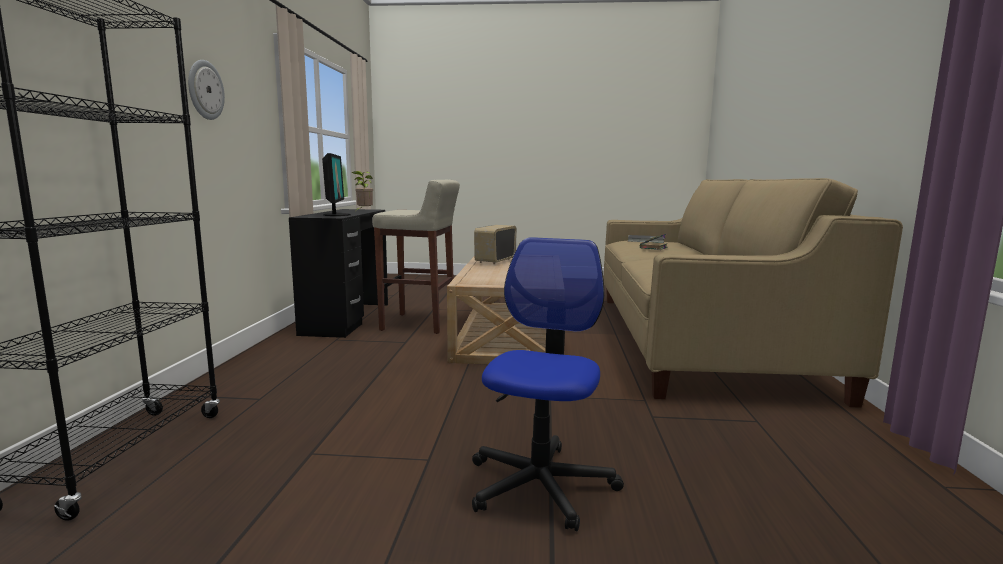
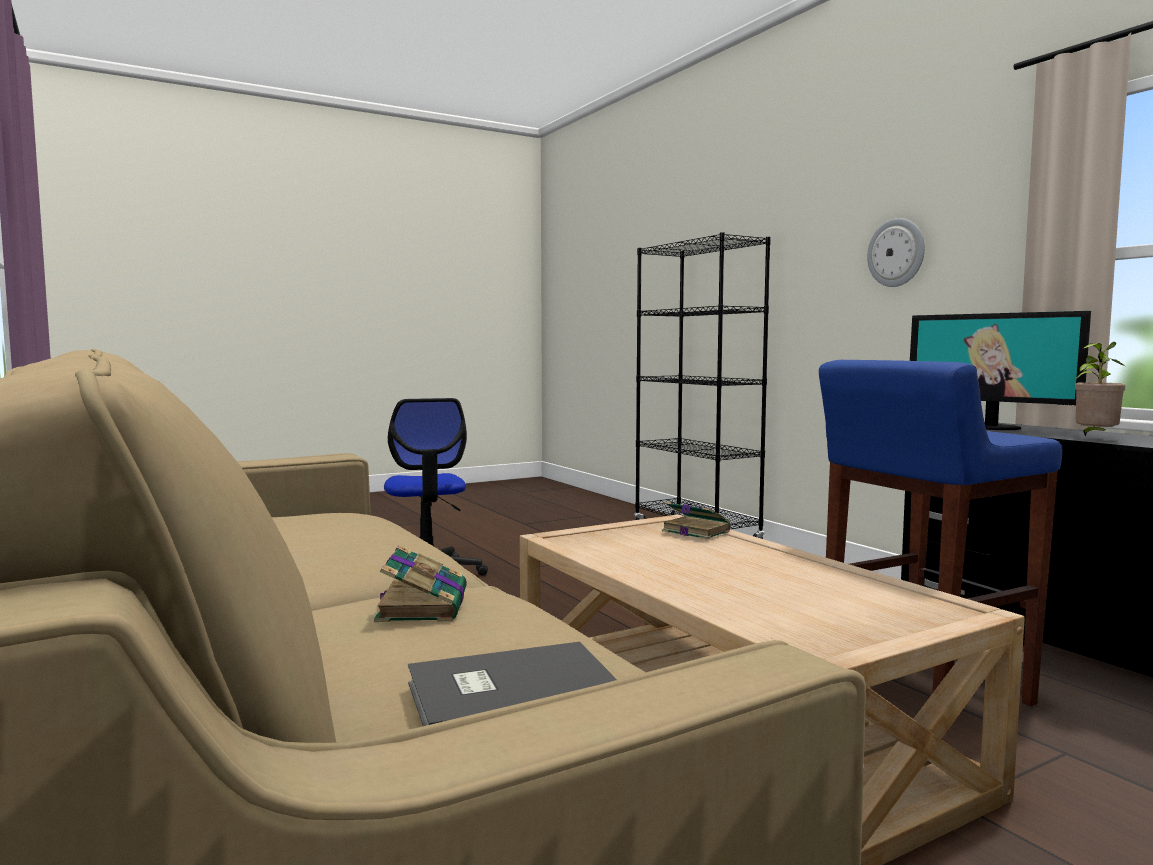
camera: 145 degrees right, 5 degrees down
beige stool [372,180,460,334] -> blue stool [819,360,1062,733]
radio [474,225,517,264] -> none
none -> book [662,502,731,540]

